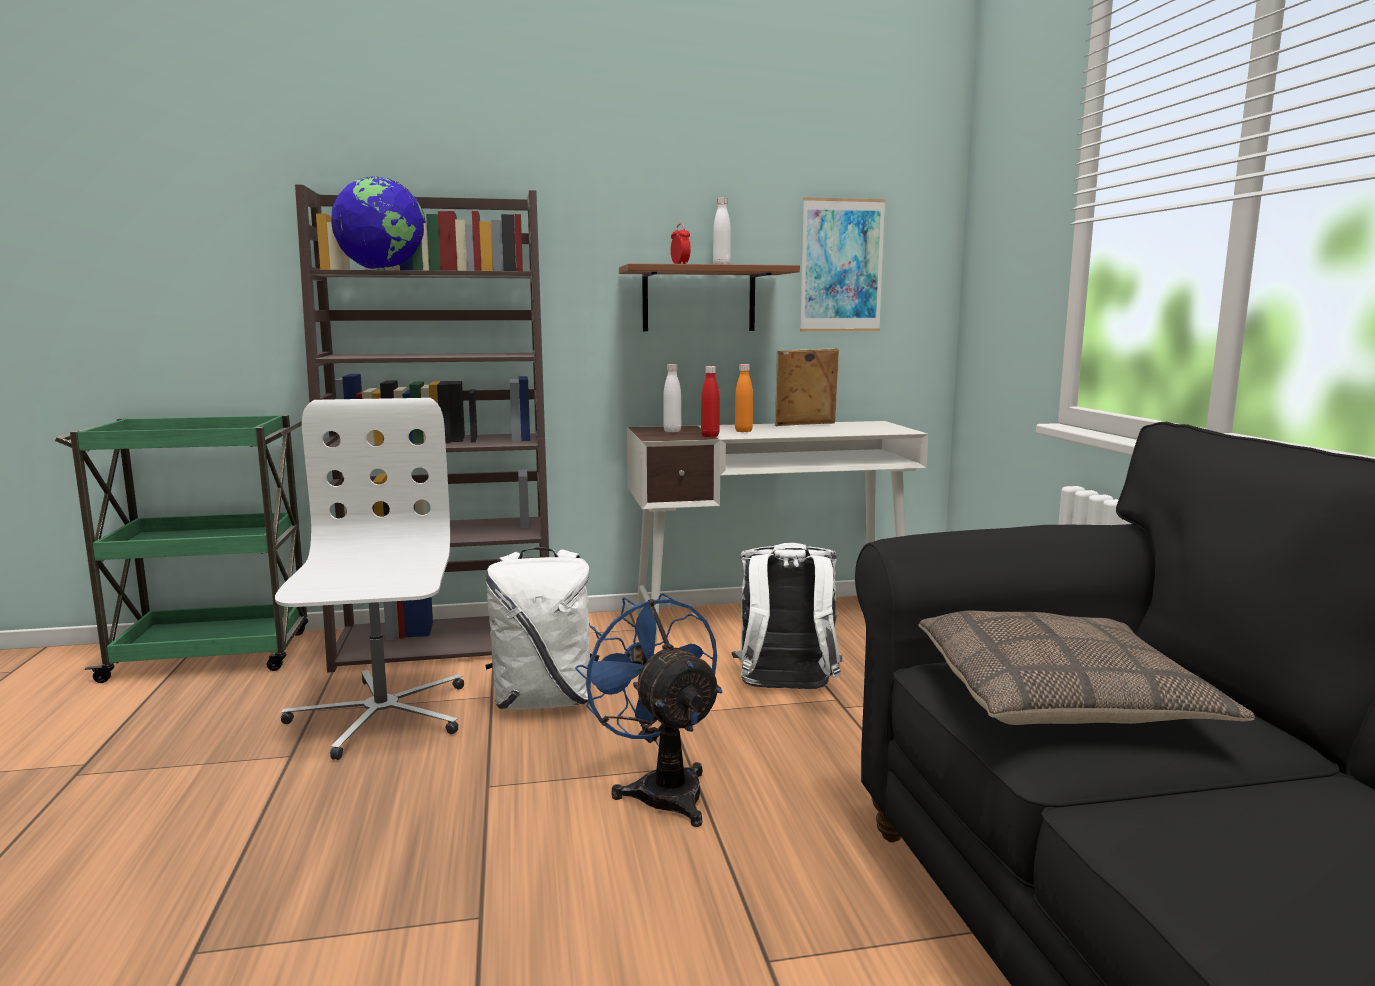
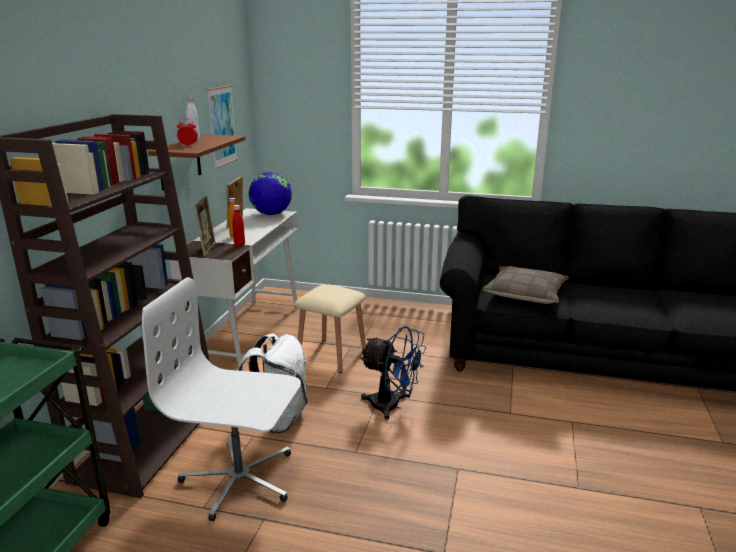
camera: 65 degrees left, 10 degrees up
globe [331,176,426,270] -> globe moved to [249,172,292,215]
blue fan [575,593,722,827] -> blue fan turned 150 degrees counterclockwise [360,326,426,420]
white bottle [663,364,681,432] -> picture frame [194,196,215,256]
white backpack [731,543,842,690] -> beige stool [294,284,366,373]

